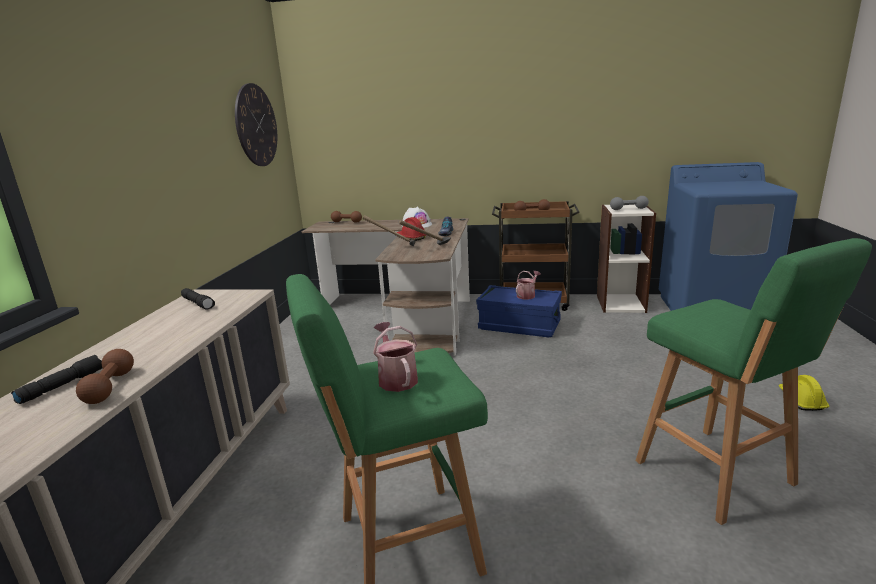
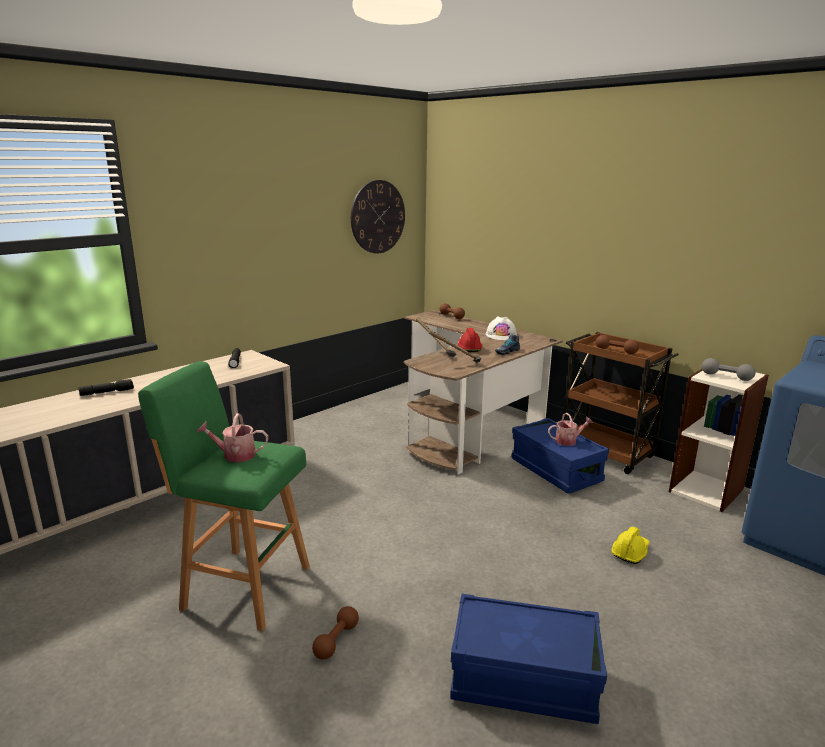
camera: 35 degrees right, 0 degrees up
brown dumbbell [76,349,134,404] -> brown dumbbell moved to [312,606,359,660]
watering can [373,322,418,392] -> watering can turned 105 degrees counterclockwise [197,413,268,463]
green stool [636,238,872,525] -> blue storage box [450,594,607,724]
yellow hard hat [779,375,830,411] -> yellow hard hat moved to [611,526,650,564]

